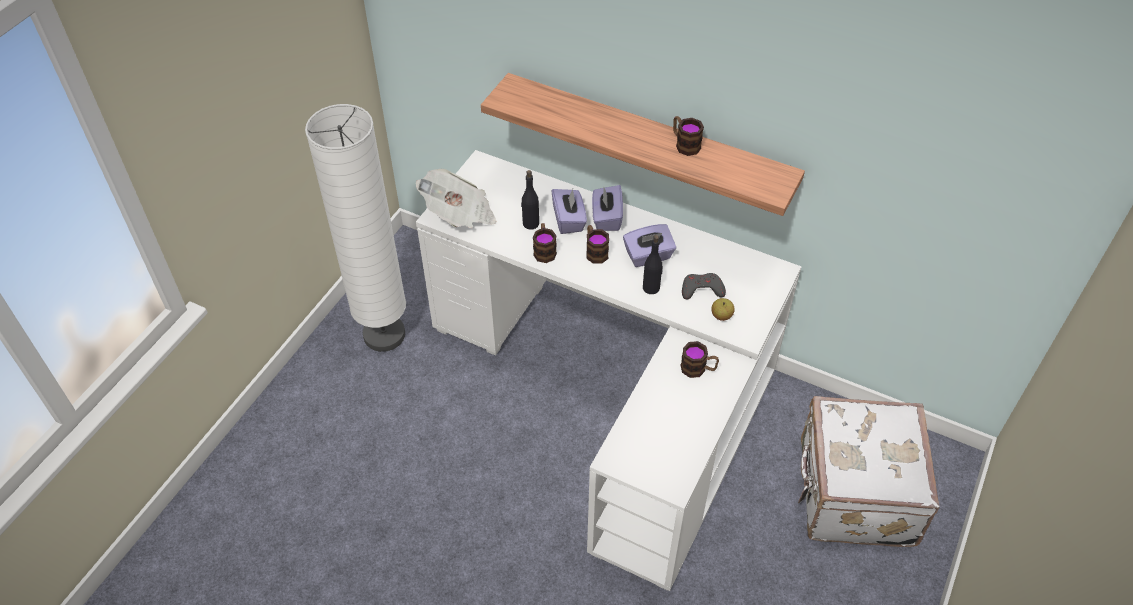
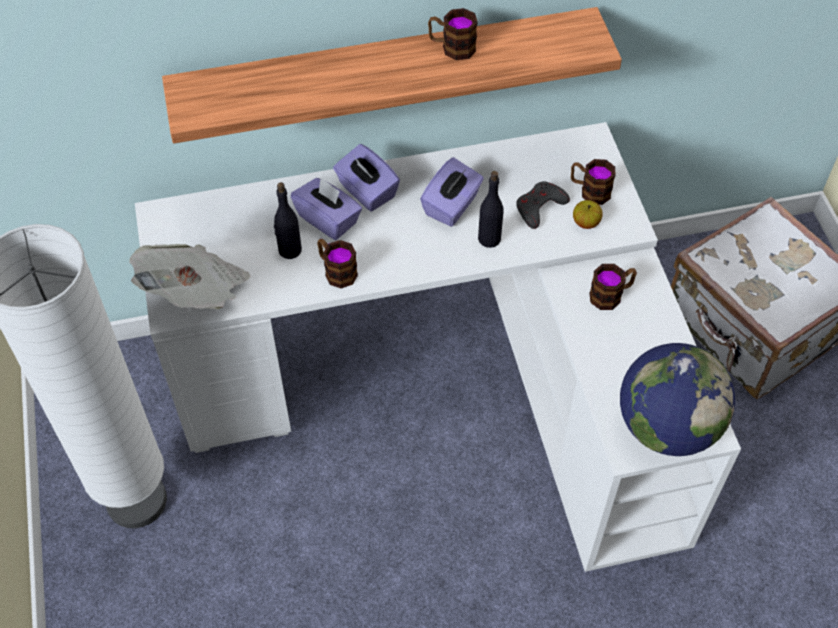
camera: 40 degrees left, 5 degrees up
mug [586,225,609,264] -> mug moved to [571,159,615,205]
none -> globe [620,343,735,456]

